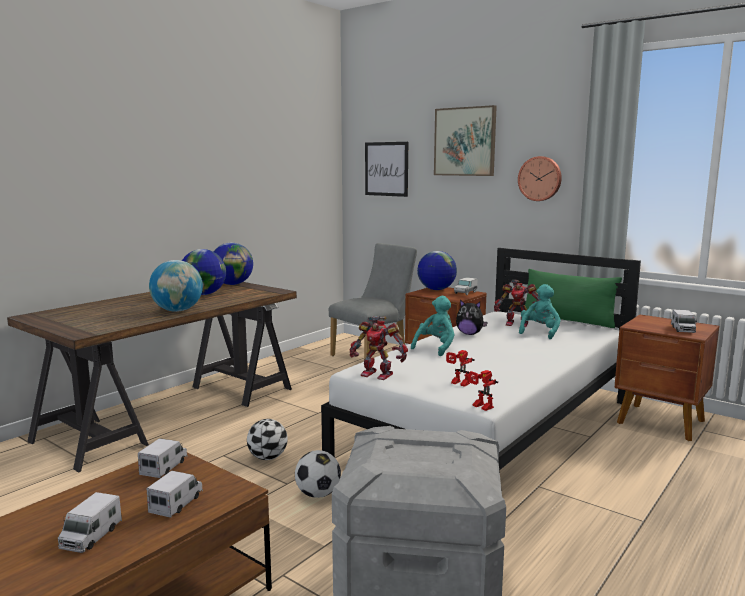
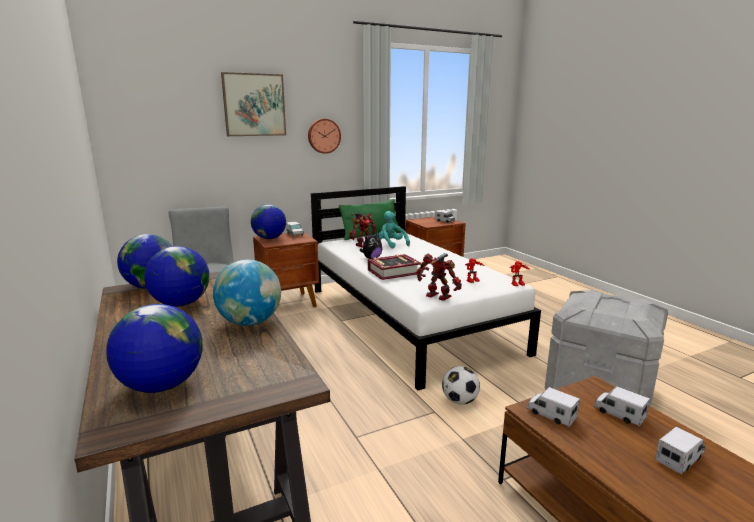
camera: 65 degrees left, 5 degrees up
toy truck [58,492,122,553] -> toy truck turned 75 degrees counterclockwise [654,426,706,475]
football [247,419,288,460] -> none
toy robot [350,316,408,380] -> toy robot turned 105 degrees counterclockwise [416,253,462,301]
picture [365,142,408,197] -> none
turquoise plush toy [411,296,455,356] -> book [368,254,421,280]
none -> globe [106,304,203,393]

